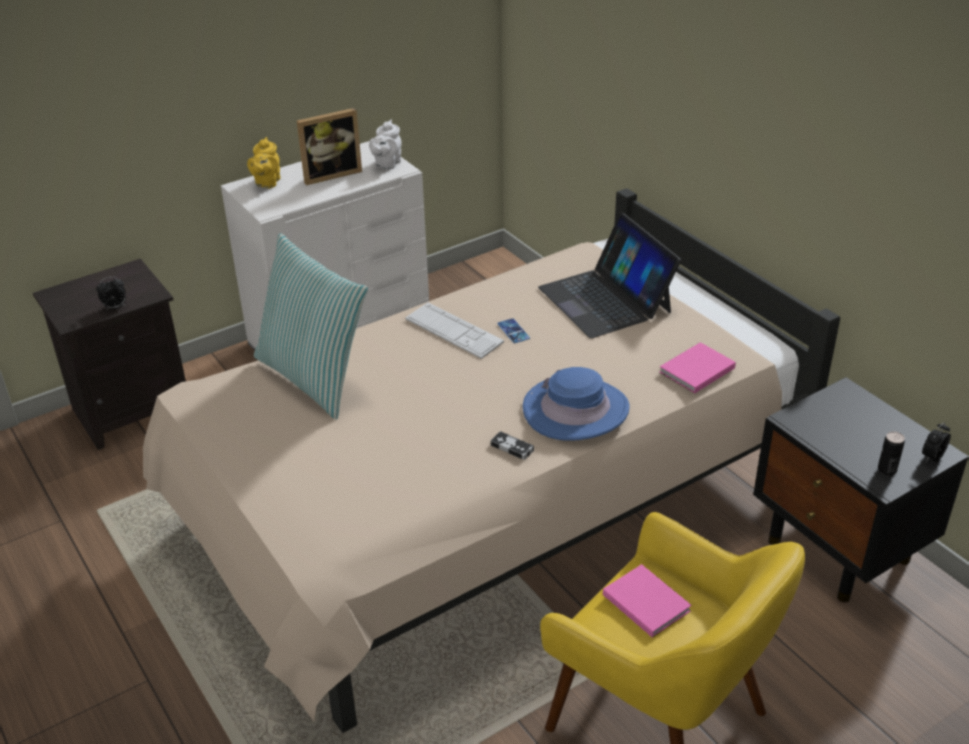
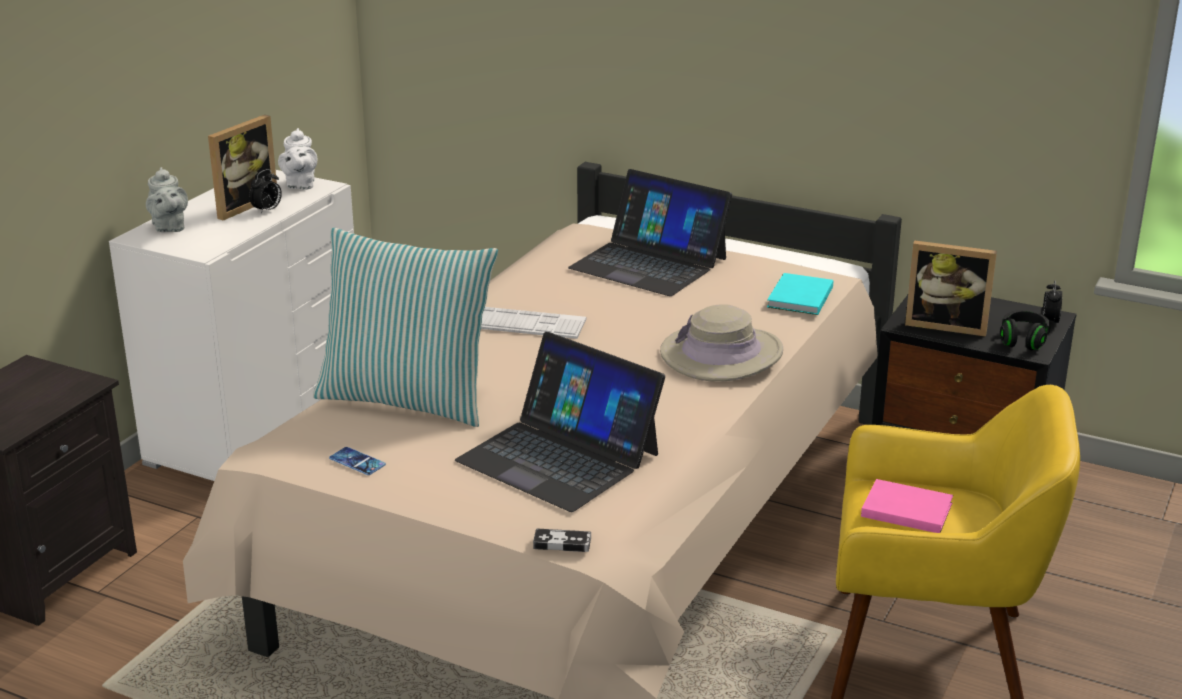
camera: 30 degrees left, 10 degrees down
alarm clock [96,277,126,310] -> alarm clock moved to [249,169,282,213]
yellow teapot [247,137,280,189] -> grey teapot [146,167,188,232]
game controller [491,431,534,460] -> game controller moved to [533,528,591,552]
phone [497,318,530,343] -> phone moved to [329,447,386,475]
blue hat [523,367,630,441] -> beige hat [660,304,783,382]
pink book [659,342,736,394] -> turquoise book [767,273,833,315]
can [878,431,905,476] -> black headphones [1000,310,1051,350]
none -> laptop [455,332,665,512]
none -> picture frame [905,241,997,337]

